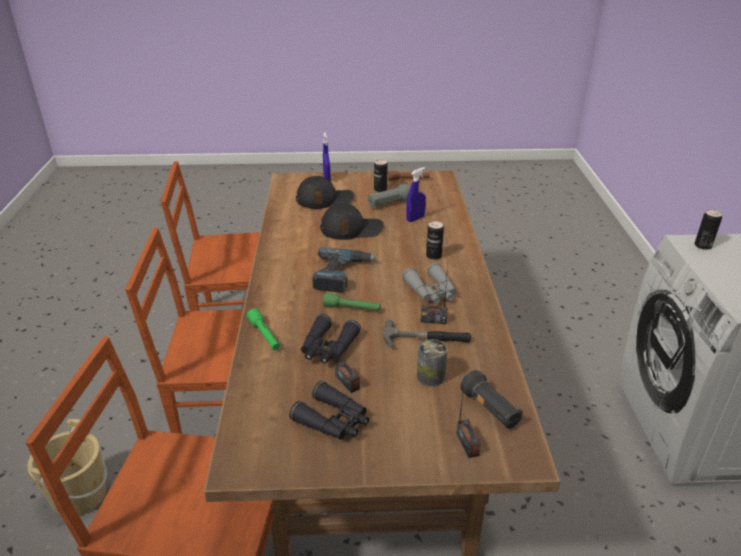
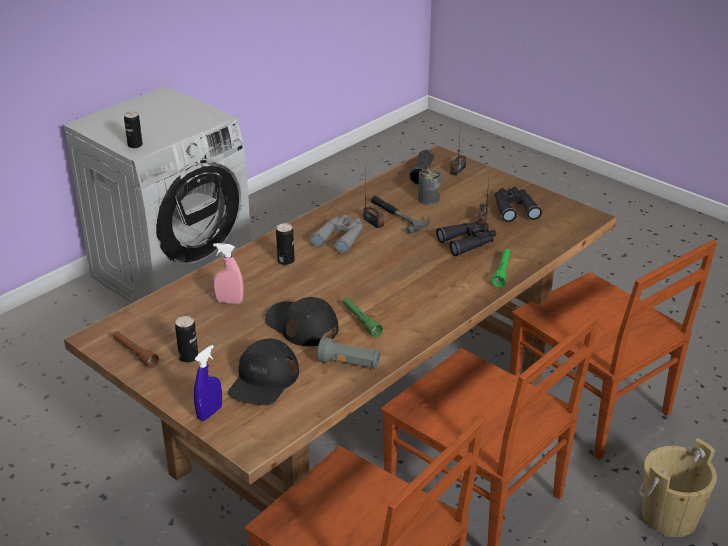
camera: 135 degrees left, 0 degrees up
black cap [296,176,354,209] -> black cap turned 105 degrees counterclockwise [228,339,299,405]
power drill [312,247,377,293] -> none
green flashlight [323,293,381,311] -> green flashlight moved to [343,298,383,337]
grey flashlight [367,184,410,207] -> grey flashlight moved to [317,337,380,369]
blue spray bottle [406,167,426,222] -> pink spray bottle [213,243,244,304]

